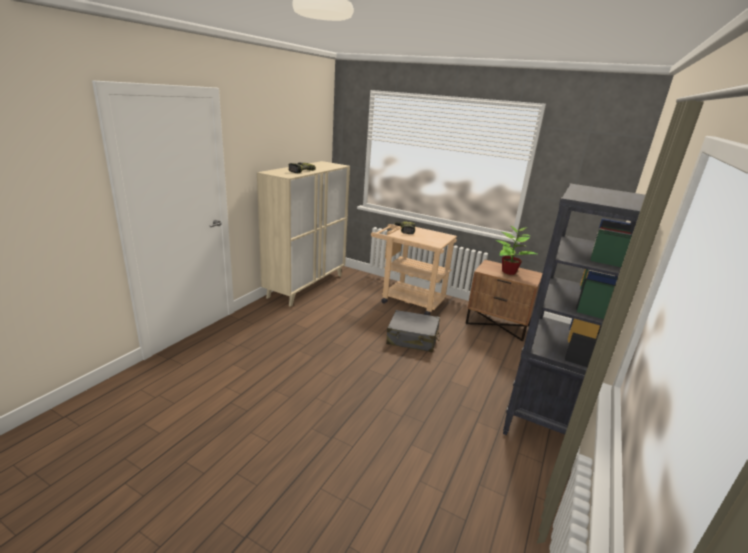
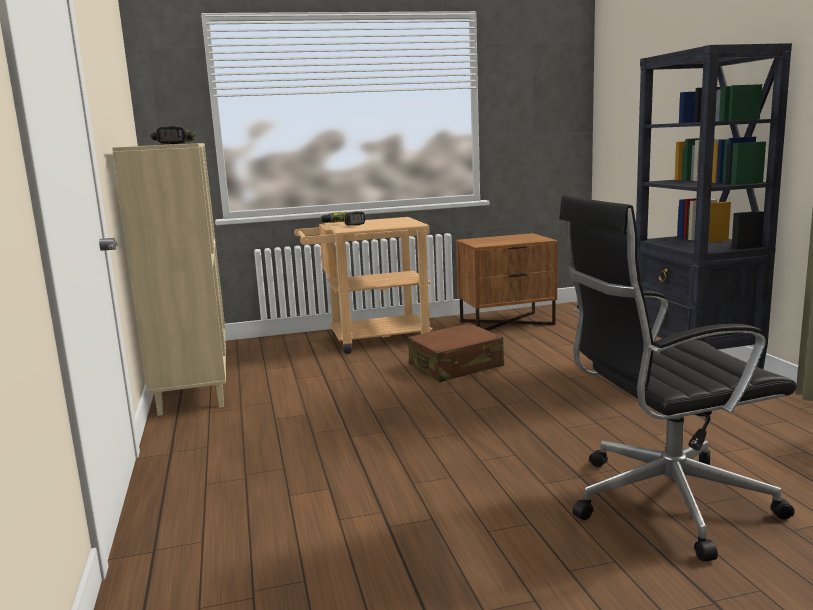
camera: 40 degrees left, 10 degrees down
grey suitcase [386,310,440,352] -> brown suitcase [408,323,504,382]
potted plant [496,225,537,275] -> none
none -> black office chair [559,195,797,561]

